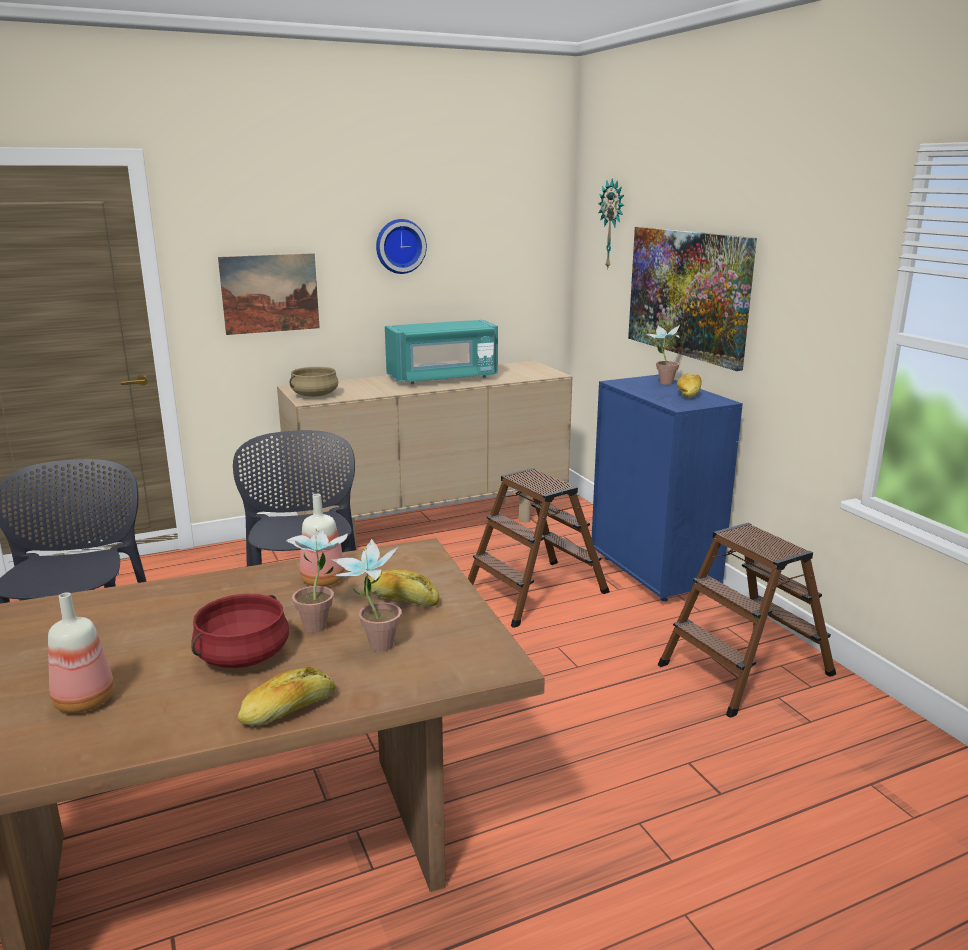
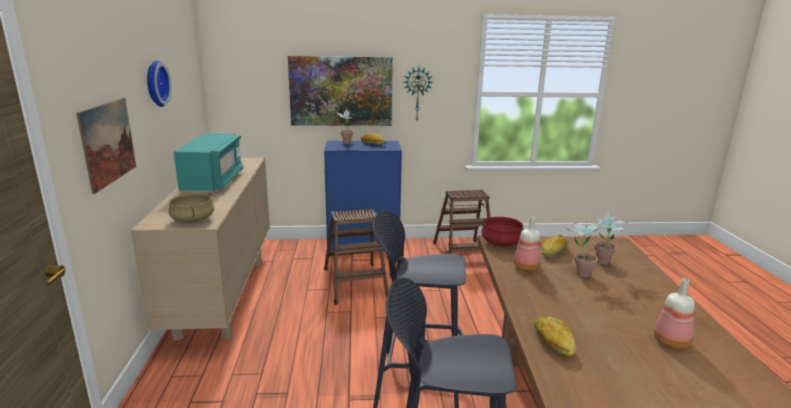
camera: 70 degrees left, 0 degrees up
red cooking pot [191,594,289,668] -> red cooking pot moved to [481,217,523,247]
bread [238,667,336,725] -> bread moved to [534,316,576,357]
wall clock [598,178,624,270] -> wall clock moved to [404,67,433,120]

